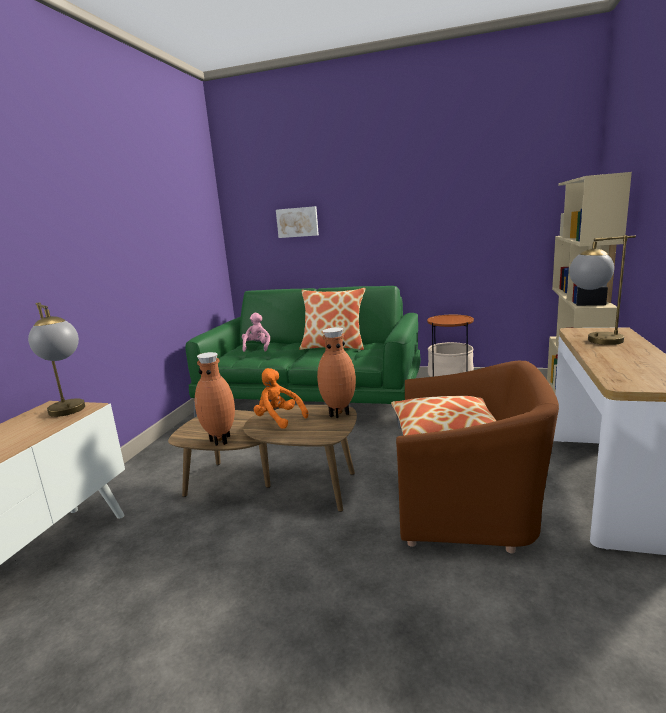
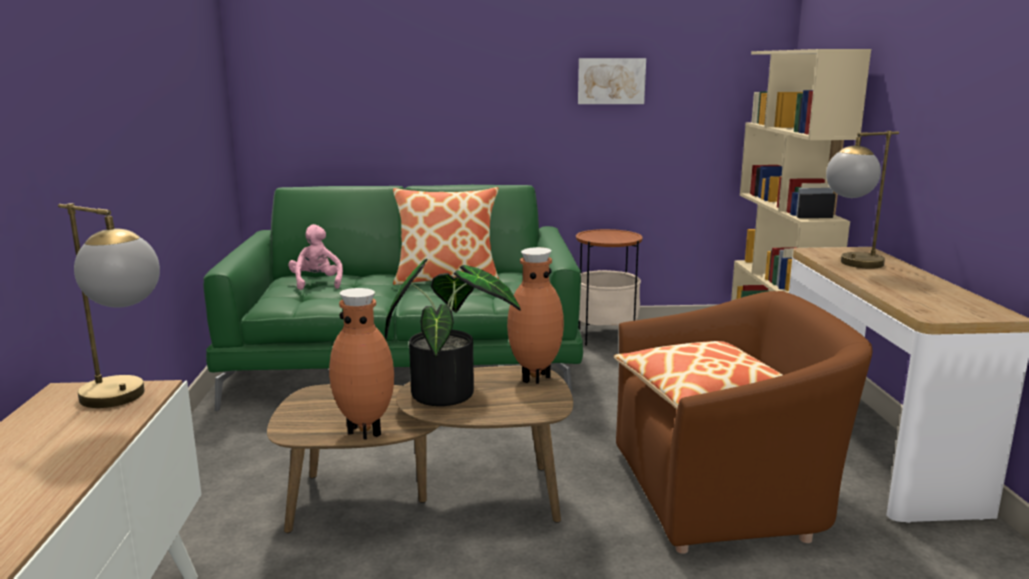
camera: 20 degrees left, 0 degrees up
orange plush toy [254,368,308,429] -> potted plant [385,259,521,406]
picture [276,206,319,238] -> picture moved to [578,58,646,104]

